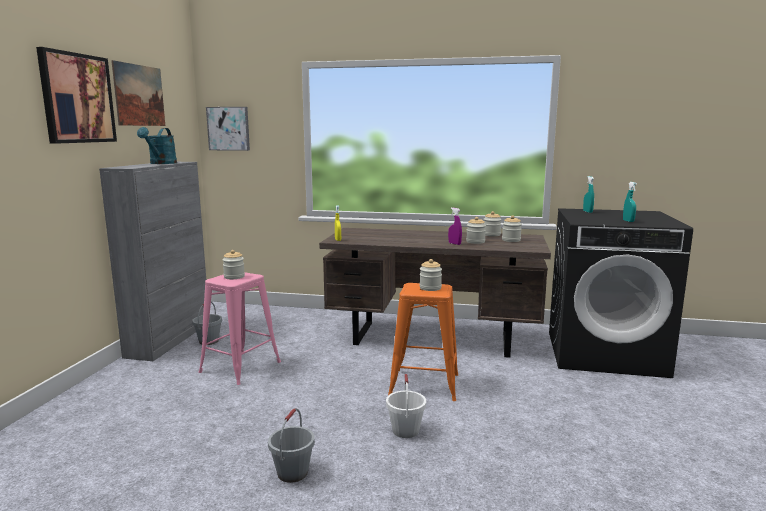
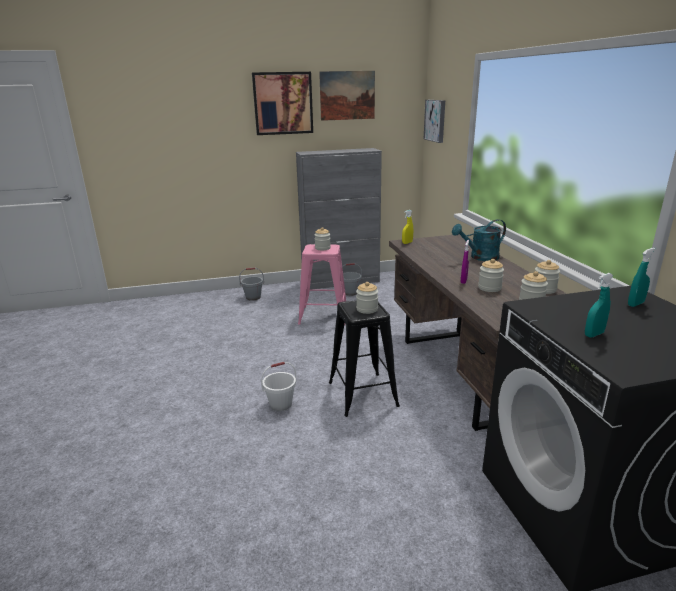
camera: 65 degrees right, 10 degrees up
turquoise watering can [137,127,177,164] -> turquoise watering can moved to [452,219,506,261]
grey bucket [268,408,315,483] -> grey bucket moved to [239,268,264,301]
orange stool [388,283,458,401] -> black stool [329,300,400,417]

